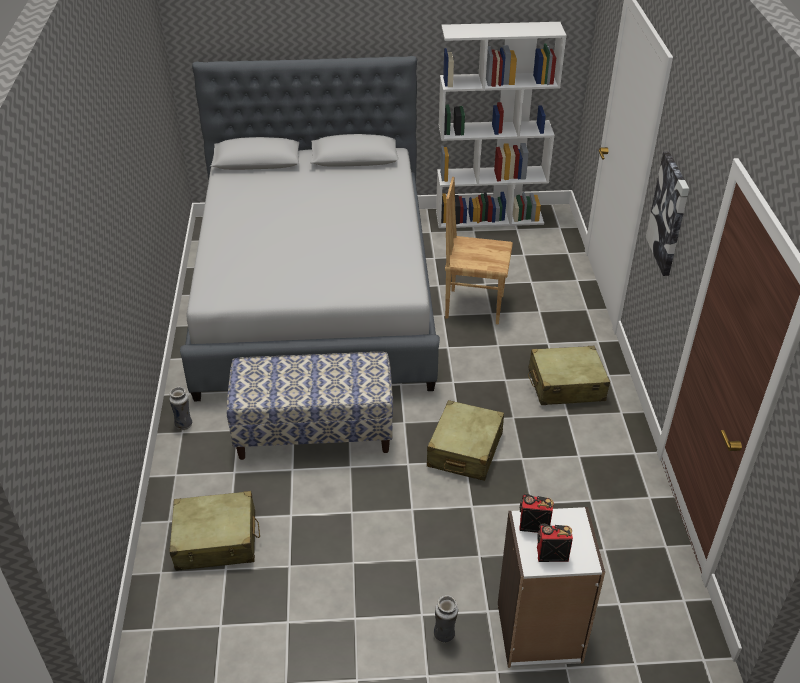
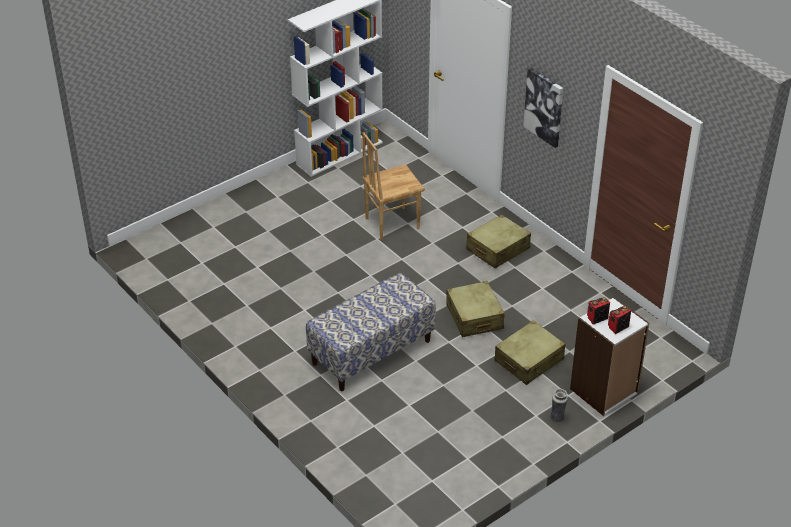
camera: 35 degrees left, 0 degrees up
vase [169,387,192,430] -> none
beige suitcase [169,491,260,571] -> beige suitcase moved to [494,320,565,385]
grey bed [180,56,440,402] -> none

